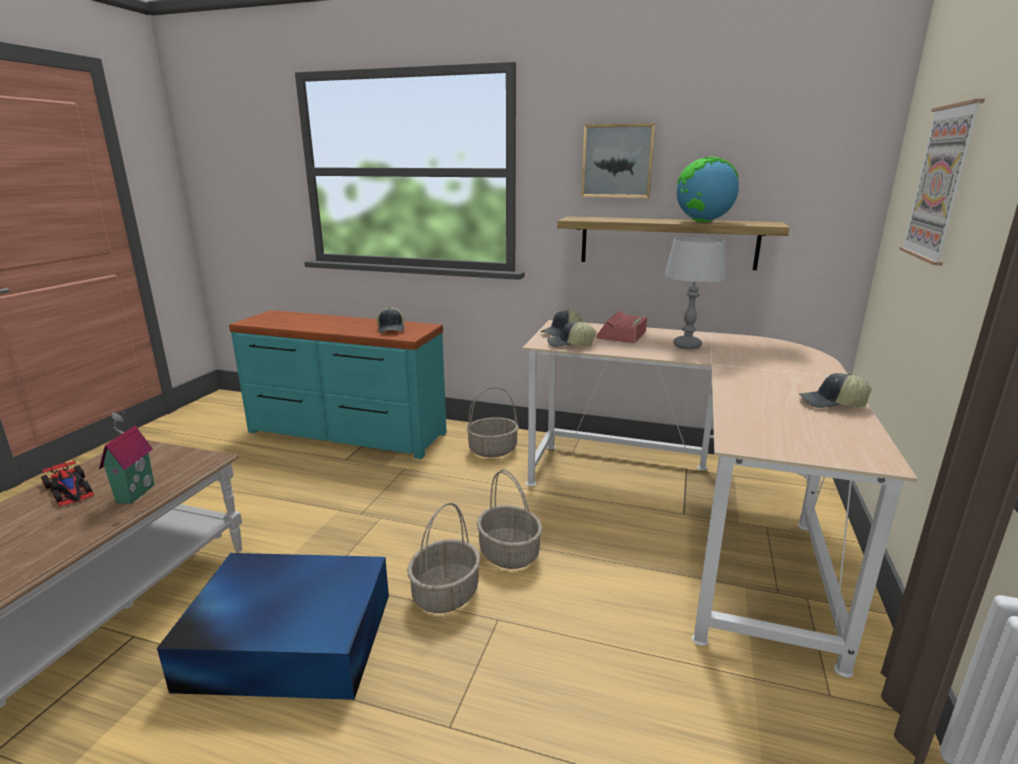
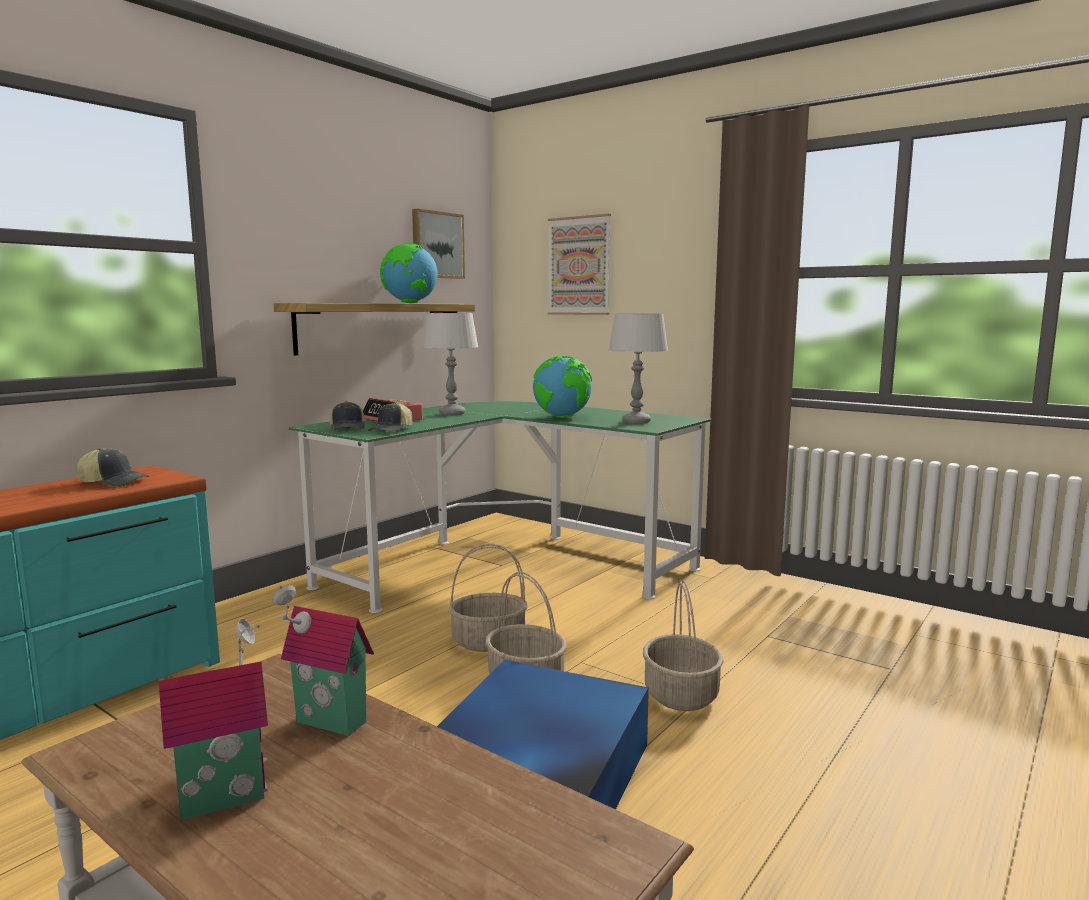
camera: 70 degrees left, 10 degrees down
toy car [41,461,94,506] -> toy house [159,618,268,820]
basket [466,387,519,457] -> basket moved to [643,580,724,711]
beige desk [522,320,918,678] -> green desk [288,401,712,613]
picture [581,123,656,198] -> picture moved to [412,209,465,279]
cap [799,373,872,408] -> none
none -> globe [533,356,592,418]
none -> grey table lamp [608,313,668,424]

